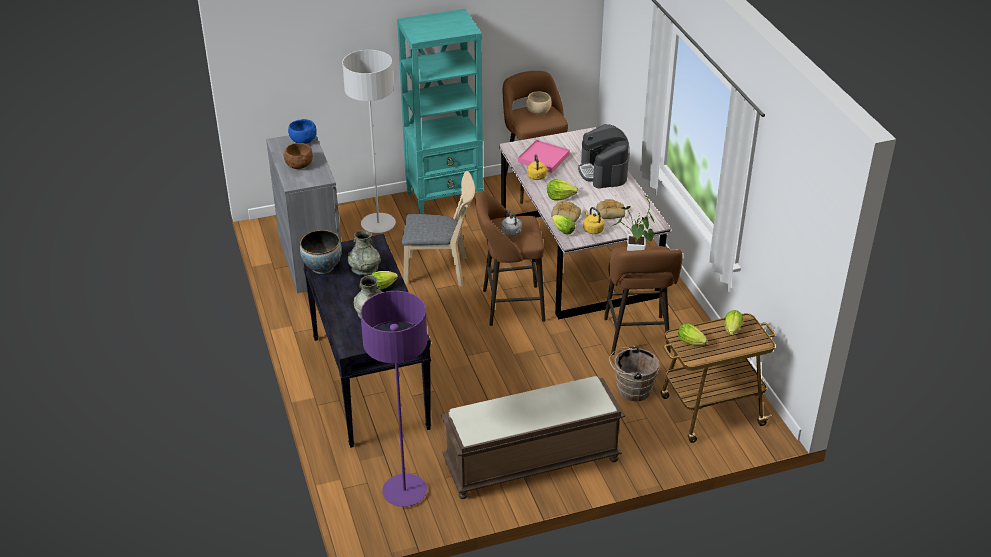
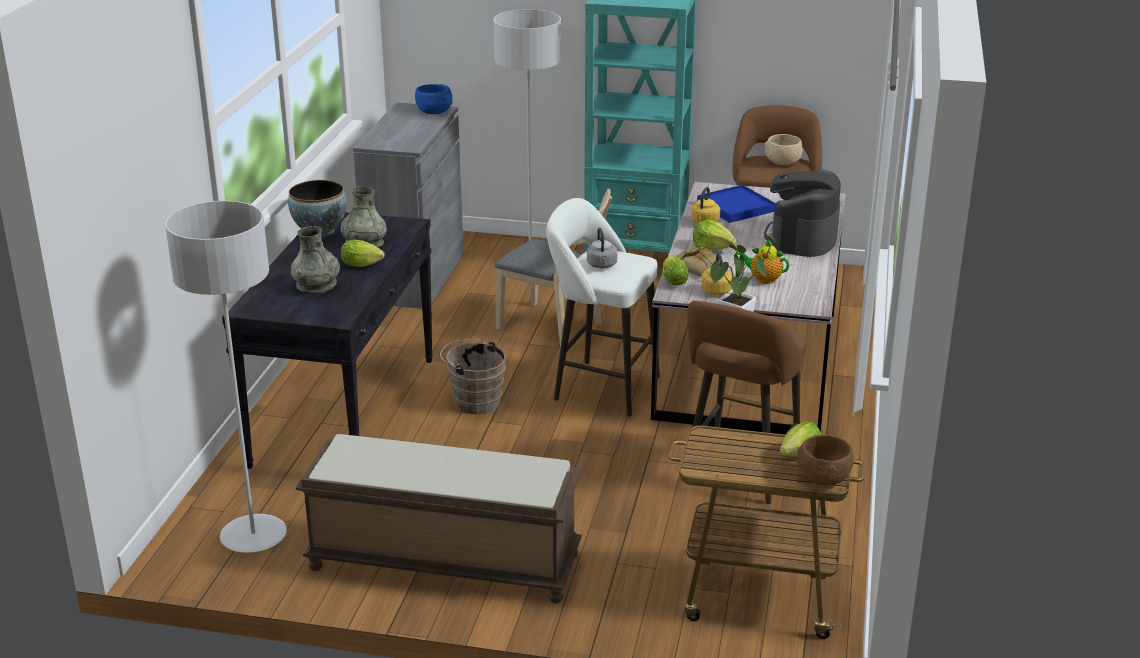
camera: 30 degrees right, 10 degrees down
brown bowl [283,143,313,169] -> brown bowl moved to [797,435,854,486]
purple floor lamp [360,291,427,507] -> grey floor lamp [165,201,287,553]
brown stool [475,191,545,326] -> white stool [546,198,660,416]
pink tray [518,140,570,173] -> blue tray [697,185,776,223]
bread [596,199,625,219] -> teapot [735,240,789,284]
brown bucket [609,346,659,401] -> brown bucket moved to [440,339,506,414]
lettuce [678,323,708,345] -> none

